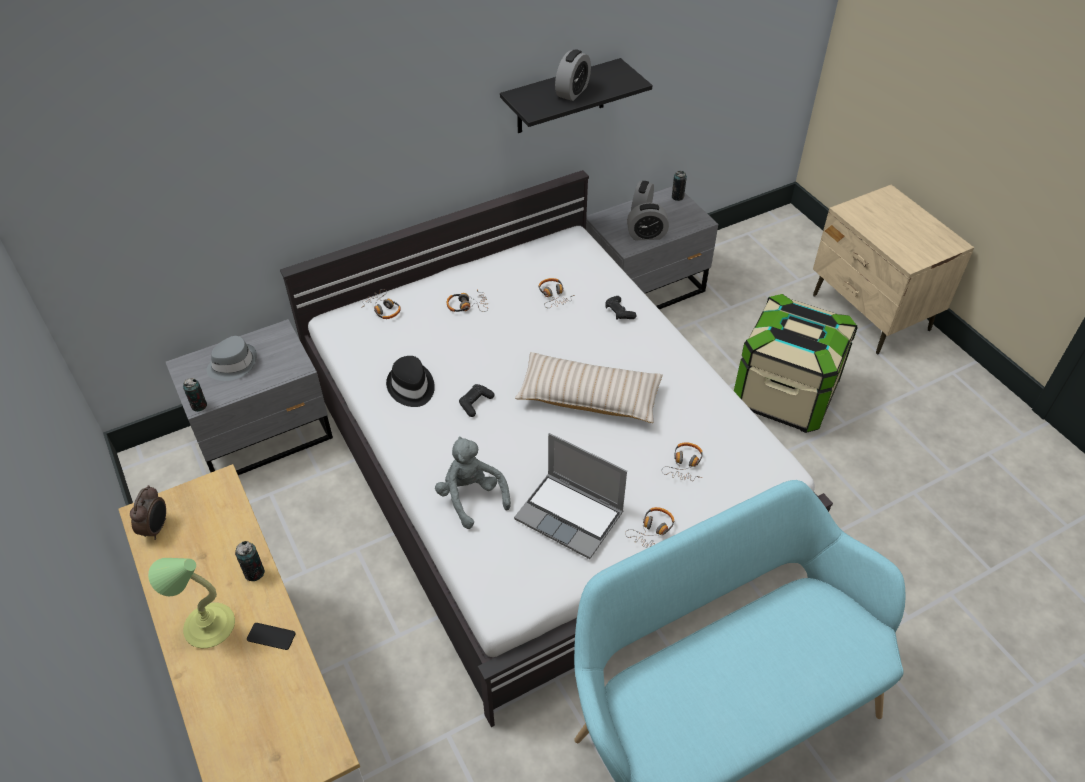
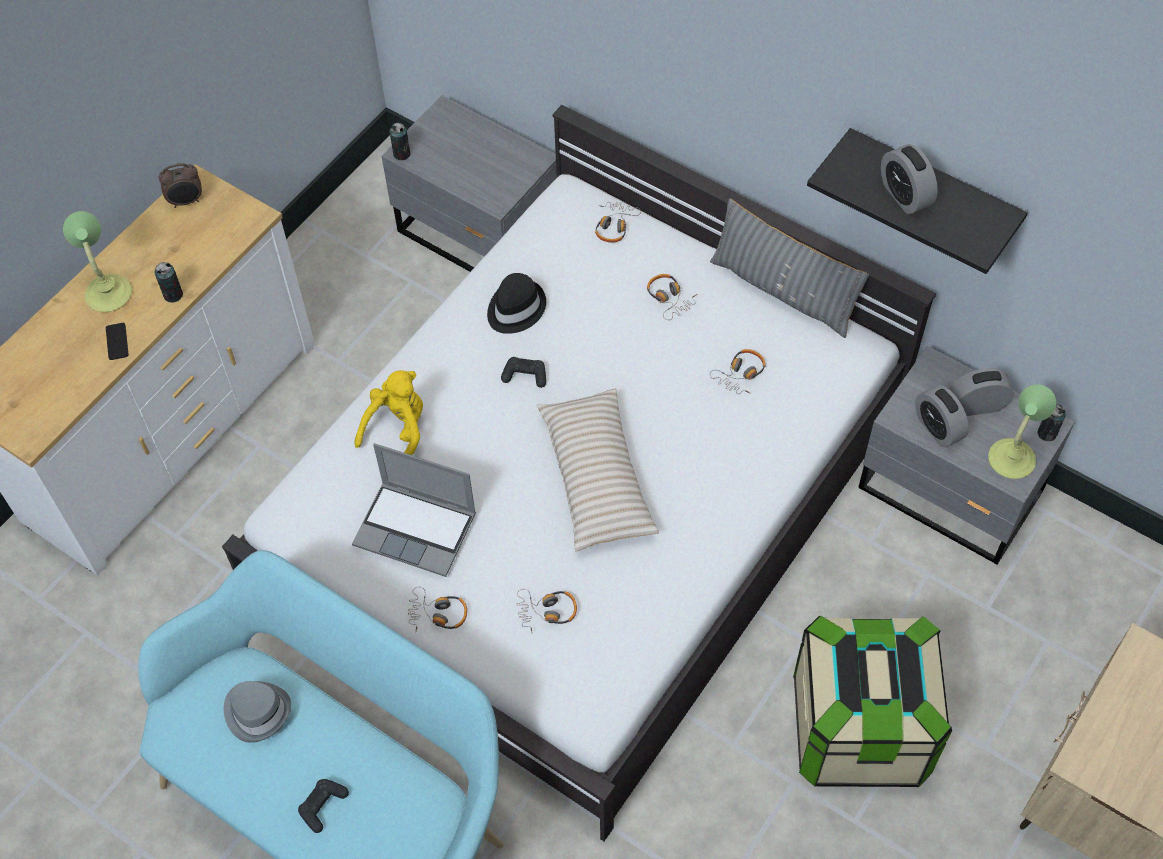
camera: 65 degrees right, 10 degrees up
grey hat [206,336,257,381] -> grey hat moved to [224,681,291,743]
grey plush toy [435,436,511,529] -> yellow plush toy [355,370,423,455]
laptop [514,433,627,559] -> laptop turned 75 degrees counterclockwise [352,443,476,577]
alarm clock [555,49,591,101] -> alarm clock turned 60 degrees clockwise [881,144,938,214]
black game controller [605,296,637,320] -> black game controller moved to [298,779,349,833]
none -> grey pillow [710,198,869,338]
none -> table lamp [988,384,1056,479]

